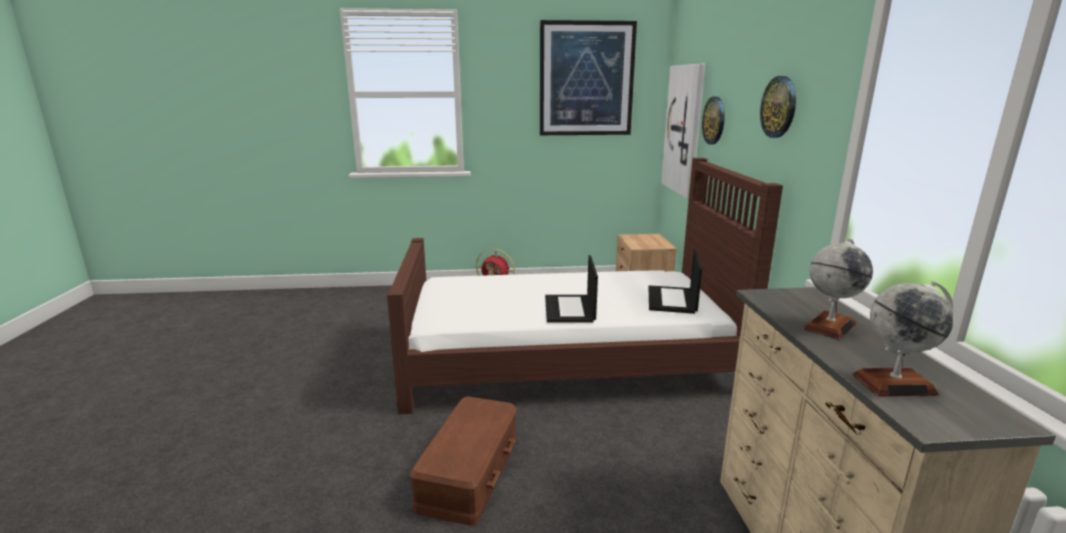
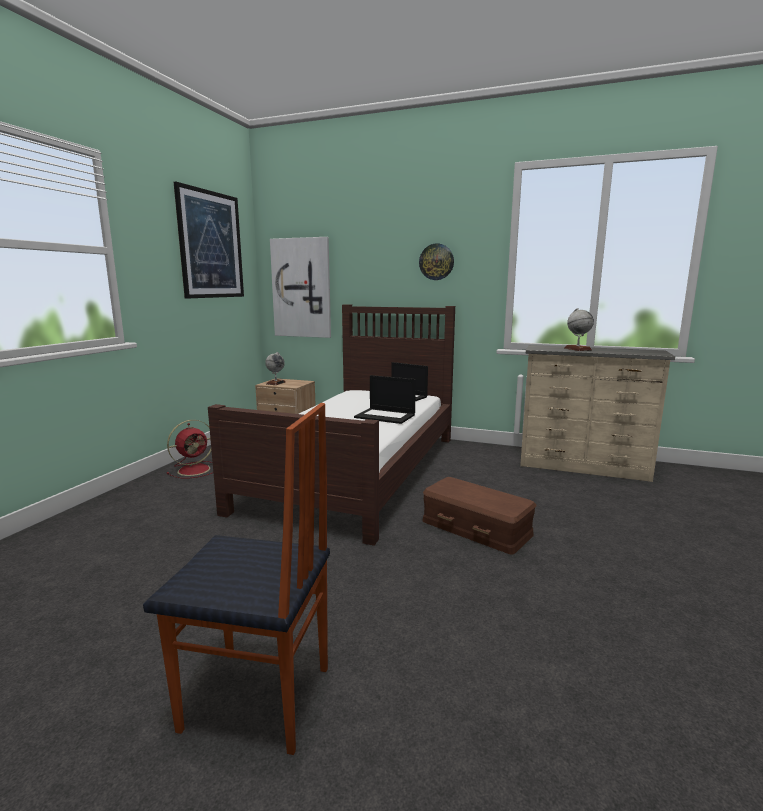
camera: 65 degrees left, 5 degrees down
wall clock [702,97,725,145] -> none
globe [852,281,954,397] -> globe moved to [265,352,286,385]
none -> chair [143,403,330,755]

